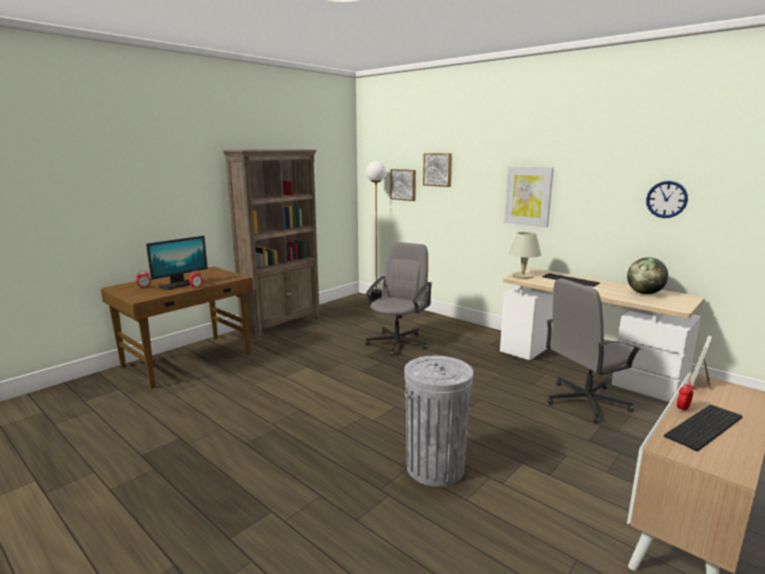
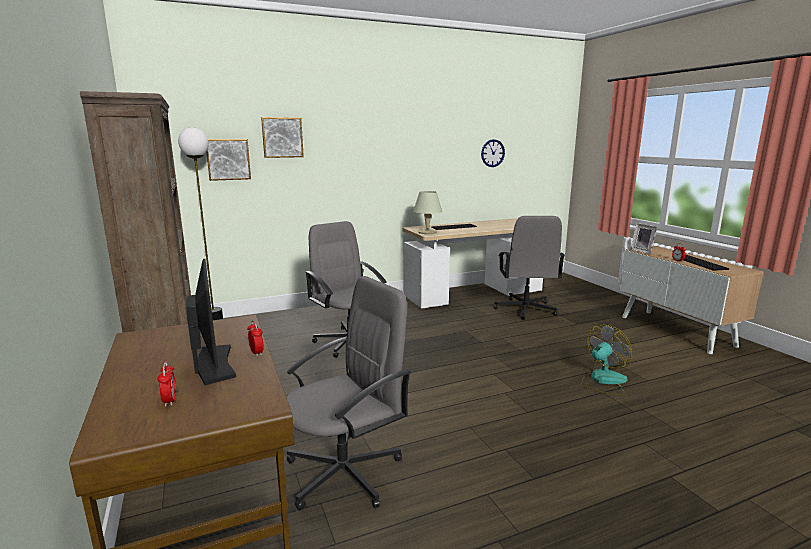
camera: 65 degrees left, 0 degrees up
grey trash can [404,356,473,487] -> fan [581,325,632,395]
picture [504,166,554,227] -> none
globe [627,257,668,294] -> none
none -> grey office chair [286,276,411,510]

